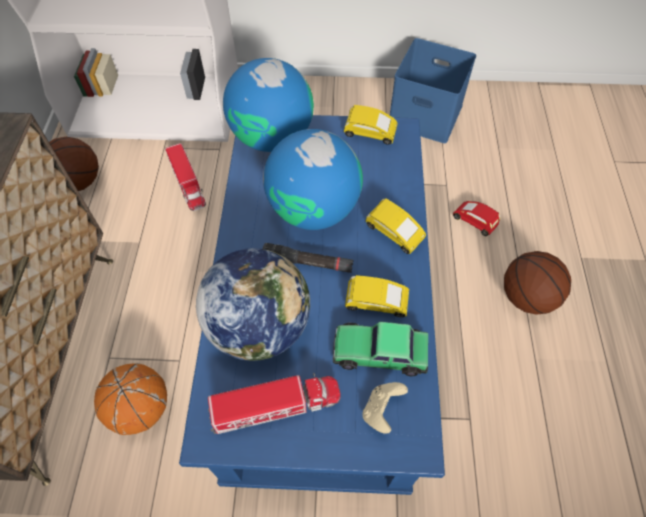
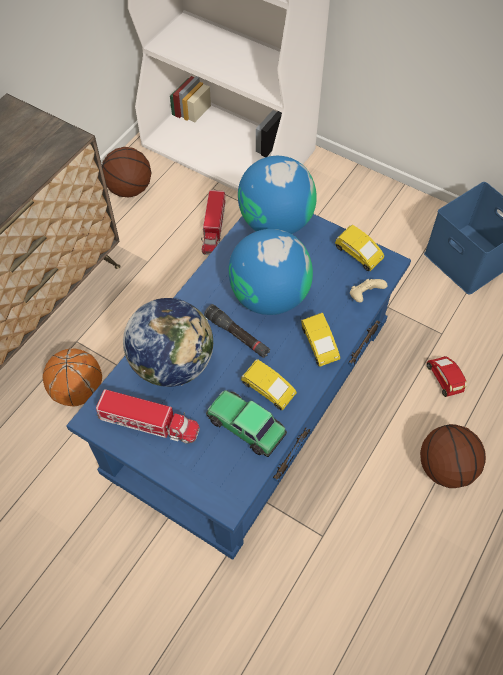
camera: 30 degrees right, 0 degrees up
beige game controller [362,382,408,434] -> beige game controller moved to [350,279,387,303]

